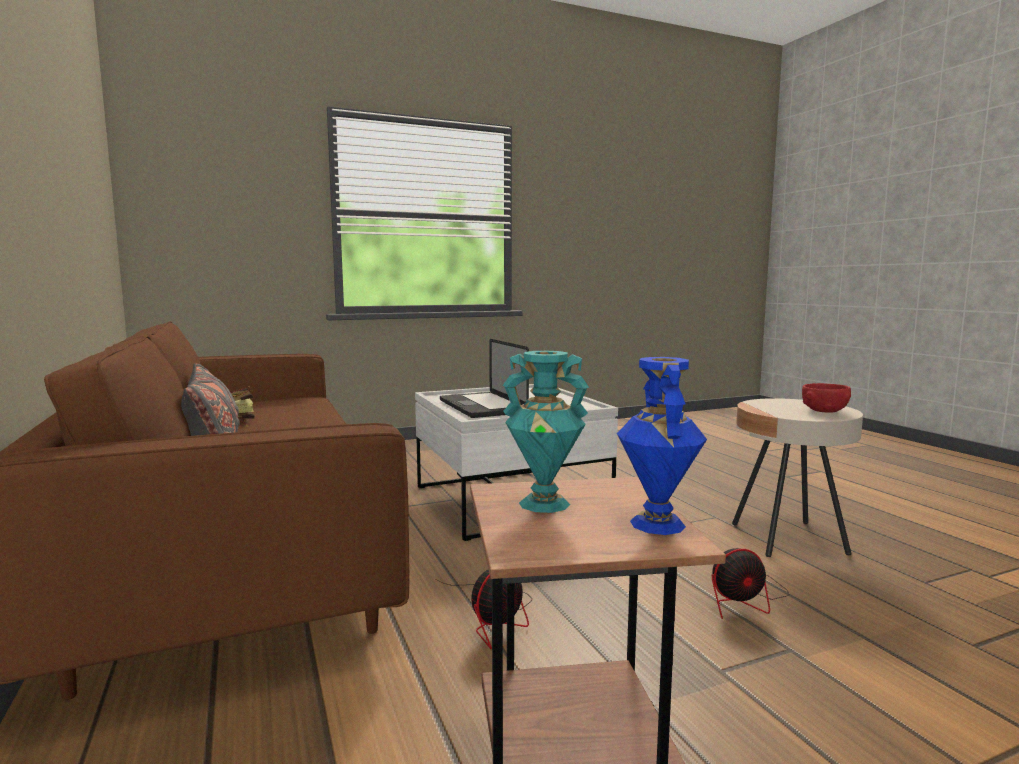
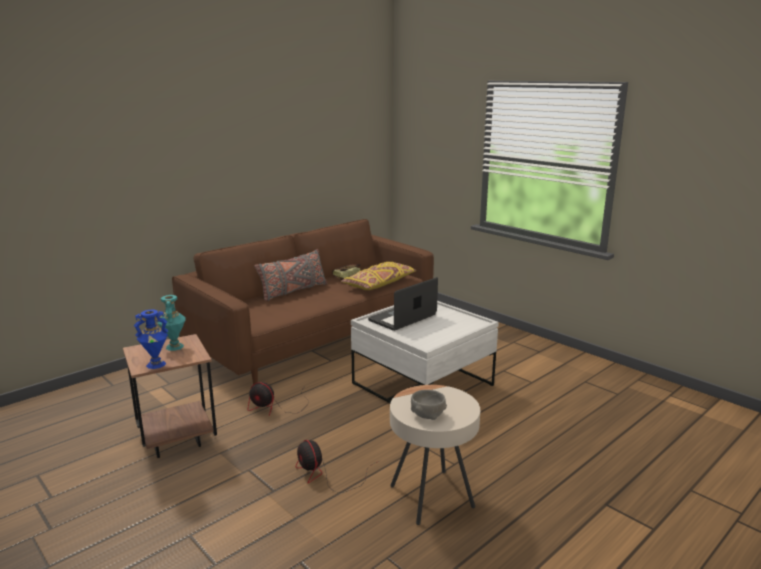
camera: 70 degrees right, 10 degrees up
red bowl [802,383,851,413] -> grey bowl [411,390,447,420]
none -> yellow pillow [341,262,416,290]

